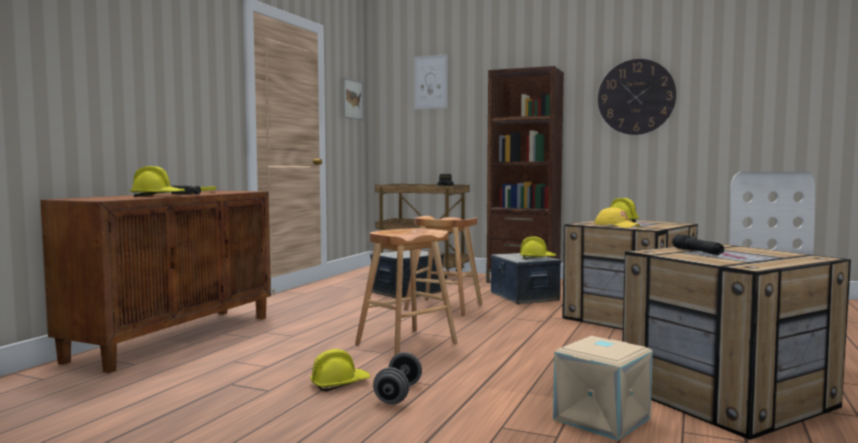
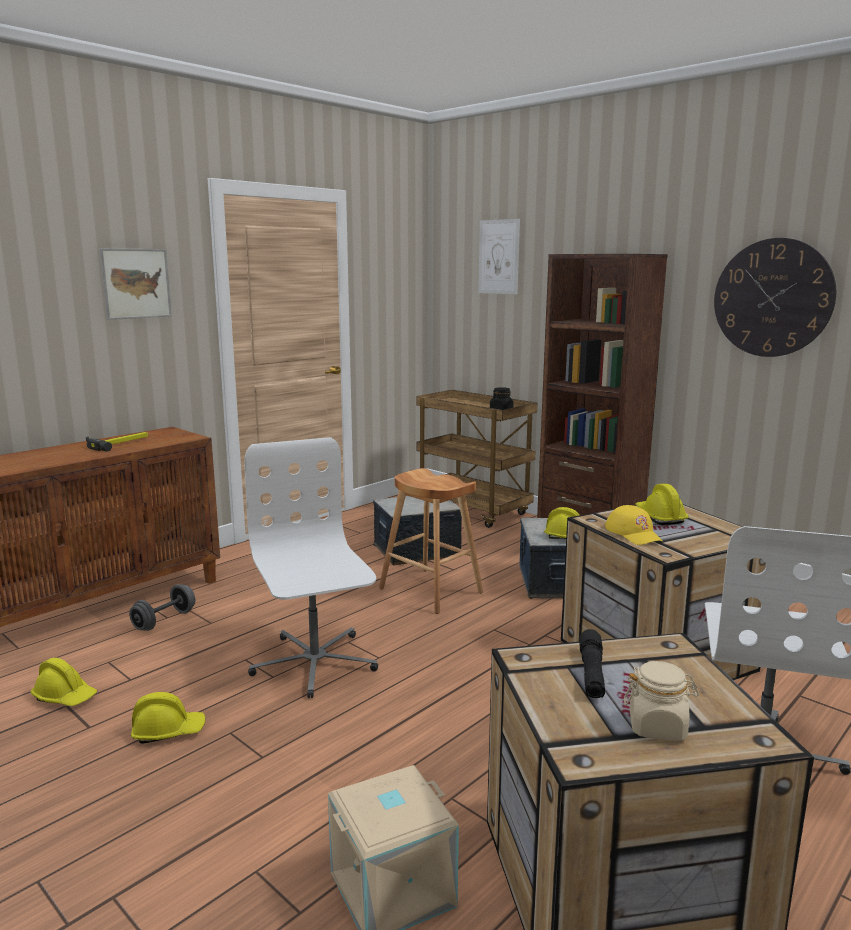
camera: 20 degrees right, 10 degrees up
yellow hard hat [129,166,185,197] -> yellow hard hat moved to [31,658,97,706]
picture [342,77,364,120] -> picture moved to [99,248,172,320]
brown stool [355,228,458,356] -> white office chair [244,437,378,698]
grey dumbbell [373,352,422,404] -> grey dumbbell moved to [129,584,195,631]
none -> beige jar [624,661,699,741]

